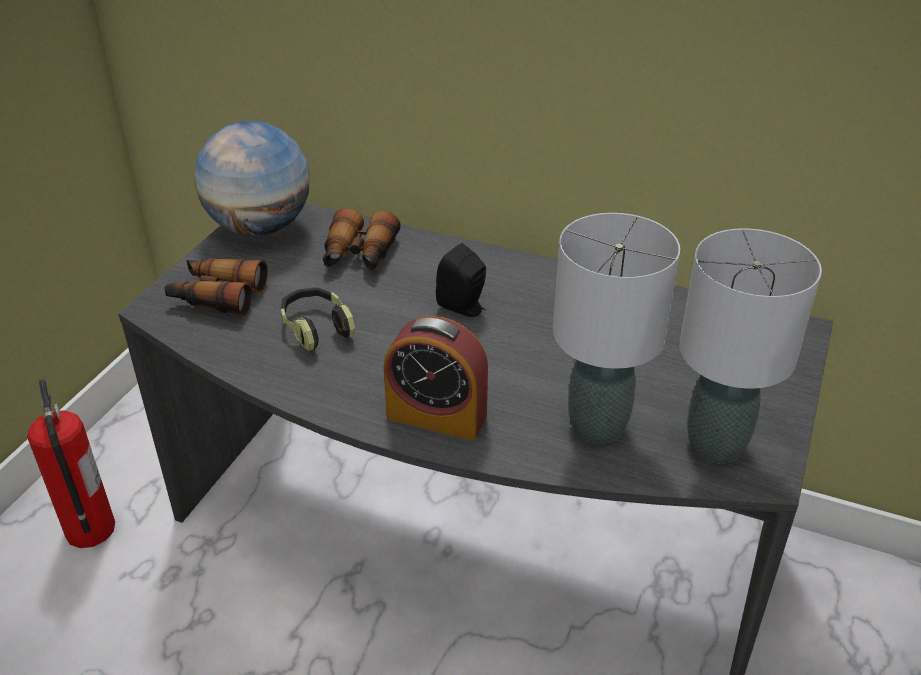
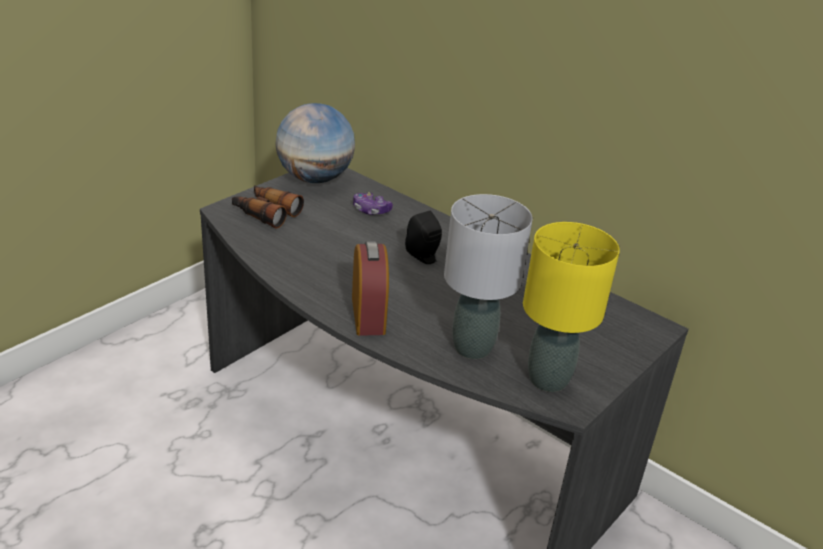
camera: 15 degrees right, 5 degrees down
fire extinguisher [27,379,115,548] -> none
headphones [281,287,356,351] -> none
binoculars [323,208,401,271] -> game controller [353,192,393,215]
alarm clock [384,316,488,440] -> alarm clock turned 135 degrees counterclockwise [352,241,389,336]
grey table lamp [679,228,822,464] -> yellow table lamp [523,222,620,392]

